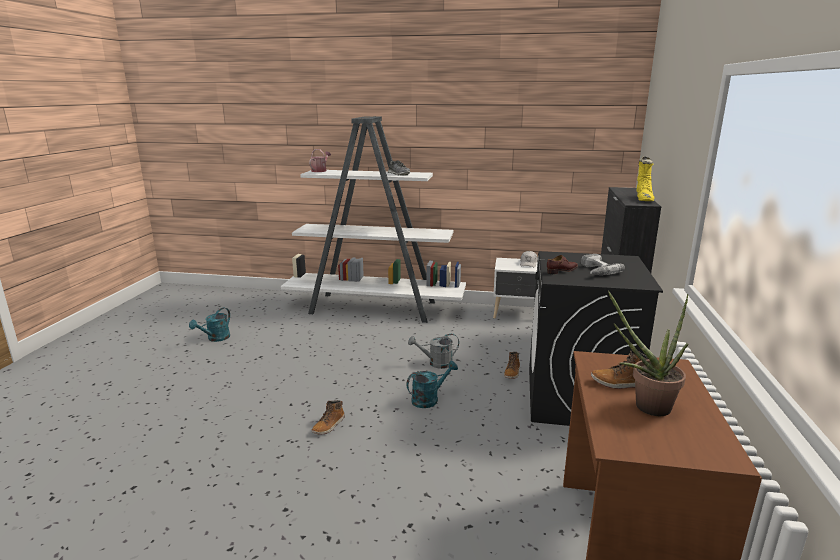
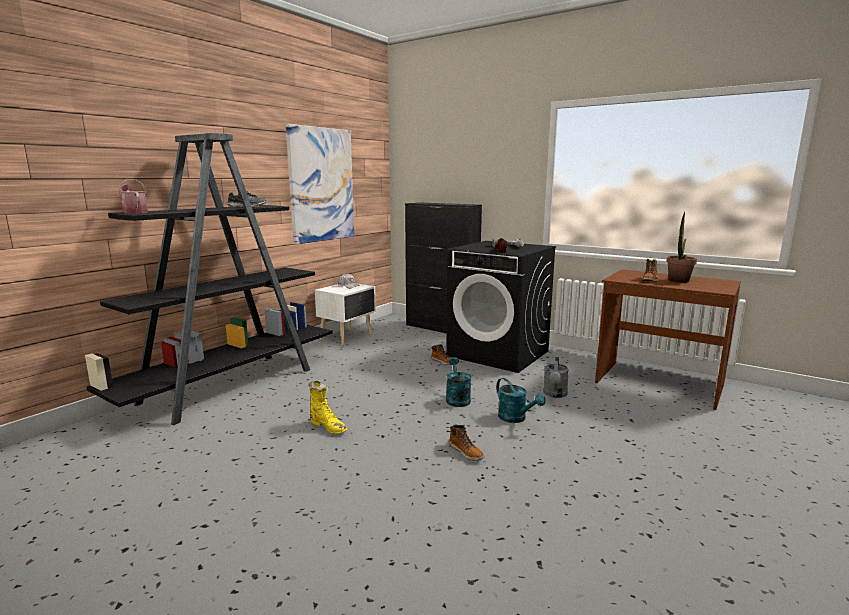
camera: 65 degrees left, 5 degrees down
turquoise watering can [189,307,230,342] -> turquoise watering can moved to [496,378,546,423]
white bookcase [281,116,466,323] -> black bookcase [85,133,333,425]
grey watering can [408,334,459,369] -> grey watering can moved to [543,357,569,398]
yellow boot [637,156,654,201] -> yellow boot moved to [308,381,347,434]
none -> picture [286,124,354,244]

